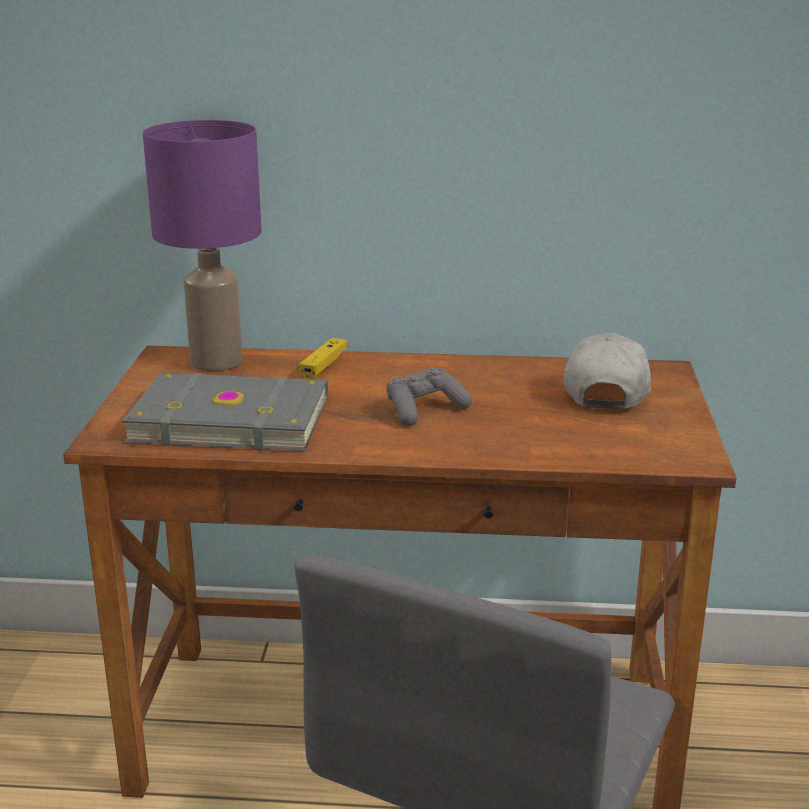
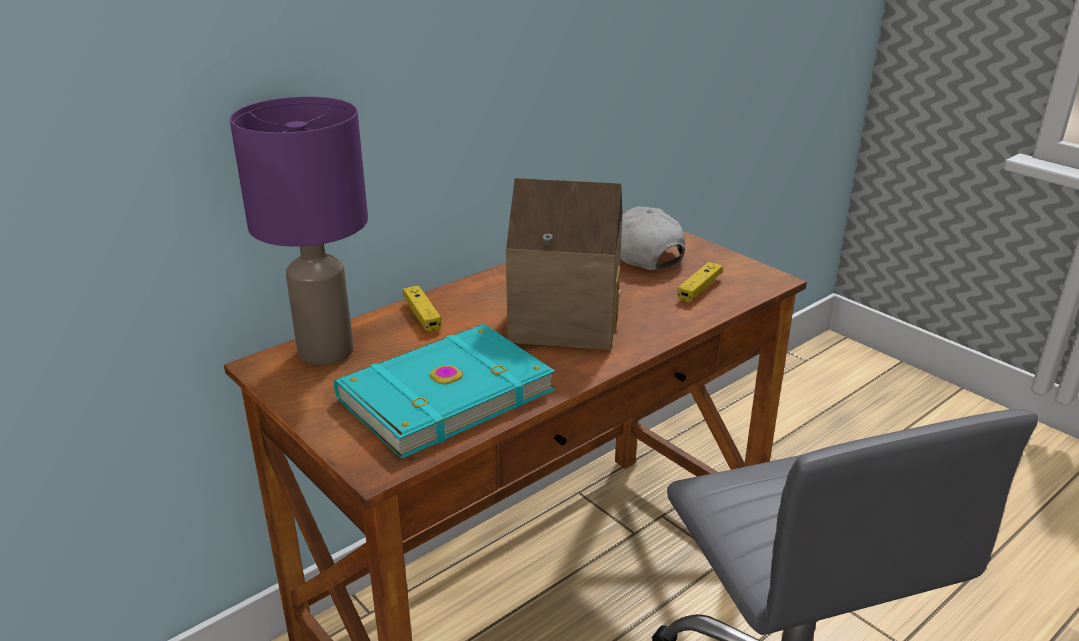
camera: 45 degrees left, 5 degrees up
grey book [122,373,328,451] -> turquoise book [334,324,555,459]
grey game controller [387,367,472,426] -> toy house [506,178,623,351]
none -> yellow game controller [677,262,723,303]

